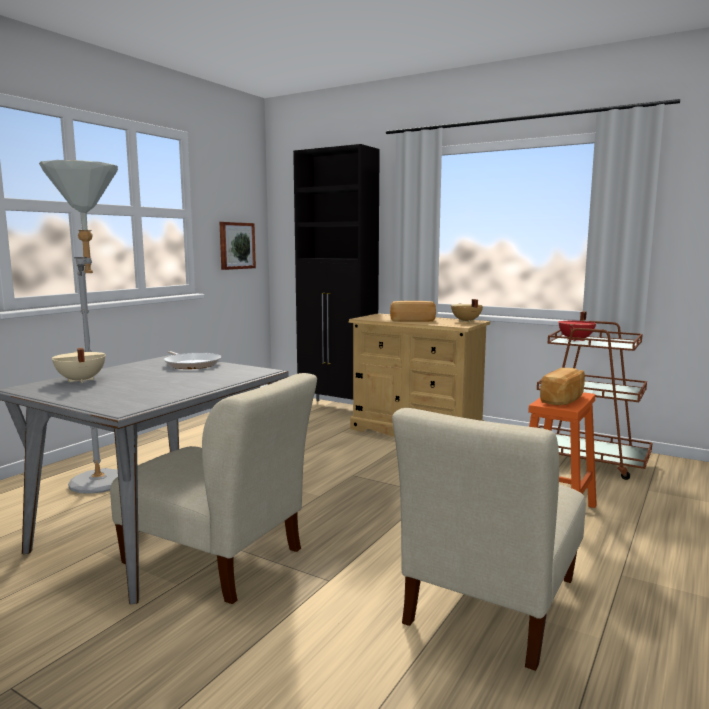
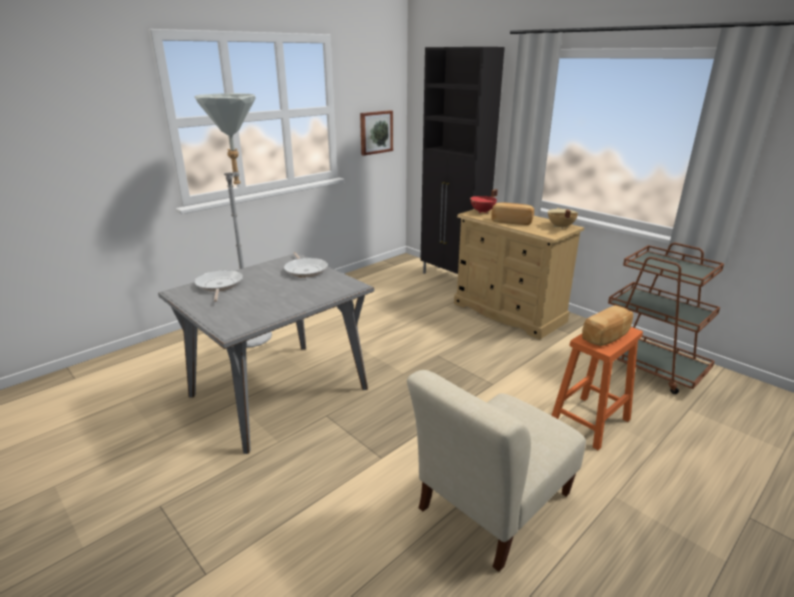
camera: 15 degrees right, 15 degrees up
beige cooking pot [51,348,106,383] -> frying pan [194,270,243,302]
beige chair [110,373,317,604] -> none
red cooking pot [558,311,596,341] -> red cooking pot moved to [470,189,498,213]

